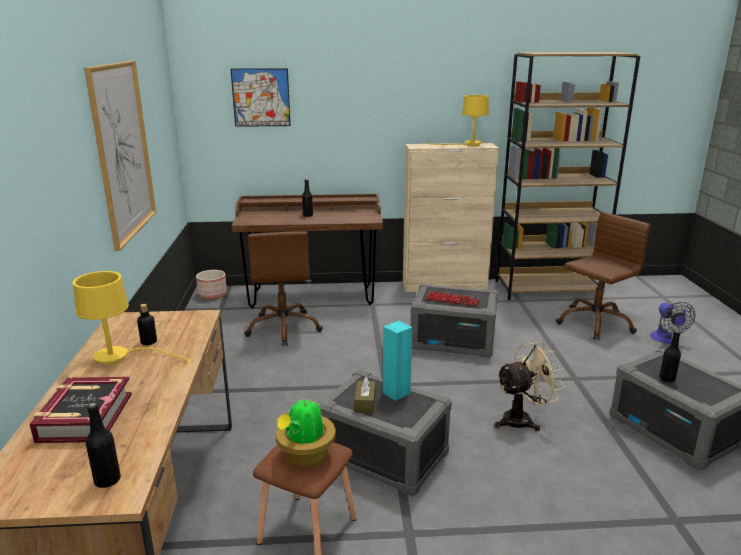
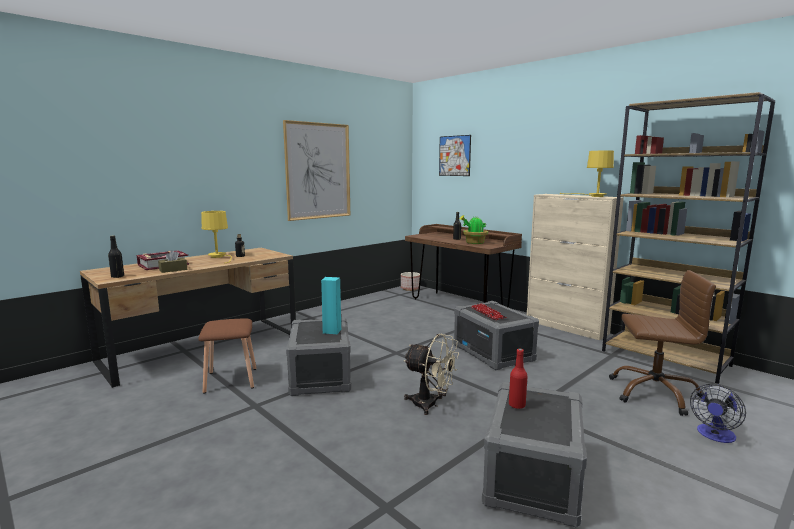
camera: 50 degrees right, 10 degrees down
brown office chair [244,231,323,346] -> none
potted plant [275,395,336,467] -> potted plant moved to [459,215,488,244]
brown tissue box [354,376,375,414] -> brown tissue box moved to [158,250,187,273]
black bottle [659,330,681,383] -> red bottle [509,349,527,409]

